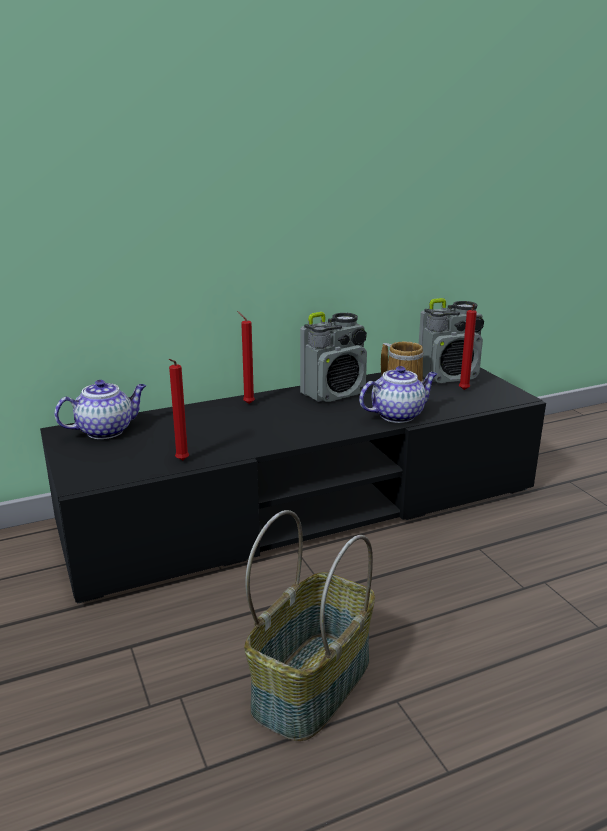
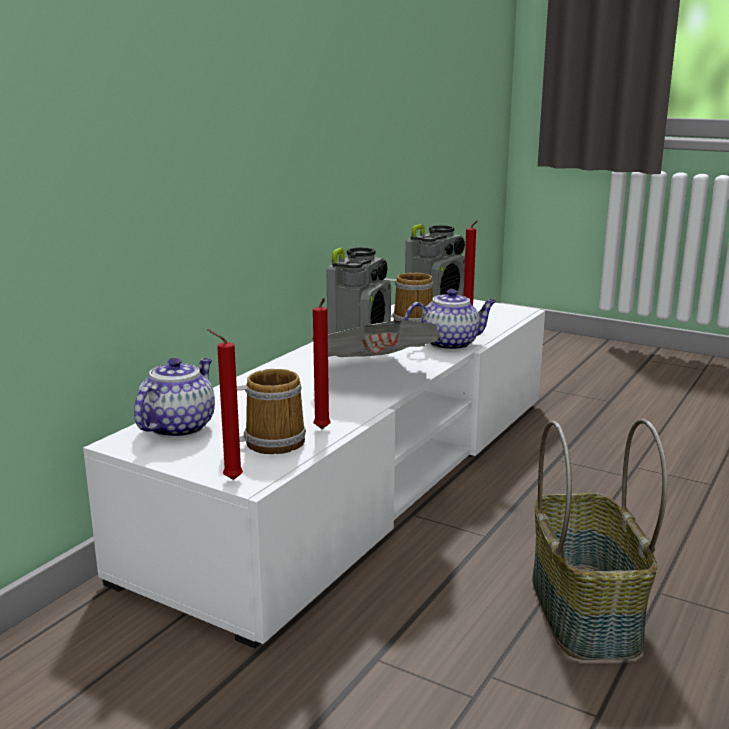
camera: 35 degrees left, 5 degrees down
black tv stand [40,368,546,604] -> white tv stand [83,299,545,648]
red candle [237,311,255,404] -> red candle moved to [207,329,243,480]
teapot [359,366,437,423] -> teapot turned 45 degrees clockwise [404,289,496,350]
none -> mug [237,369,306,454]
none -> newspaper [312,320,442,357]

